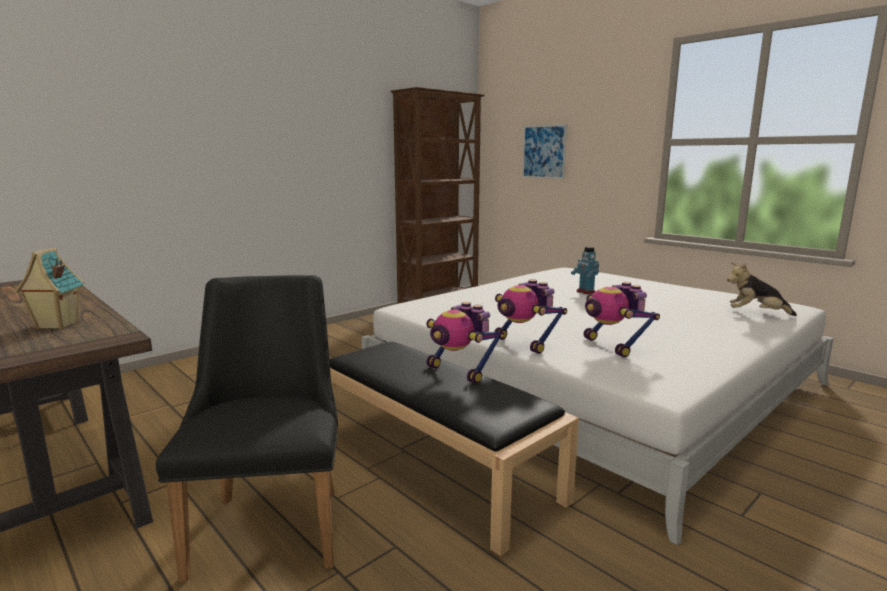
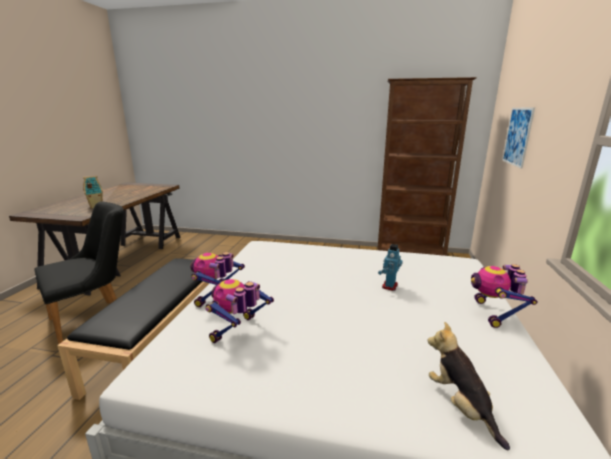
camera: 55 degrees right, 5 degrees up
toy robot [426,302,504,384] -> toy robot moved to [471,264,537,328]

